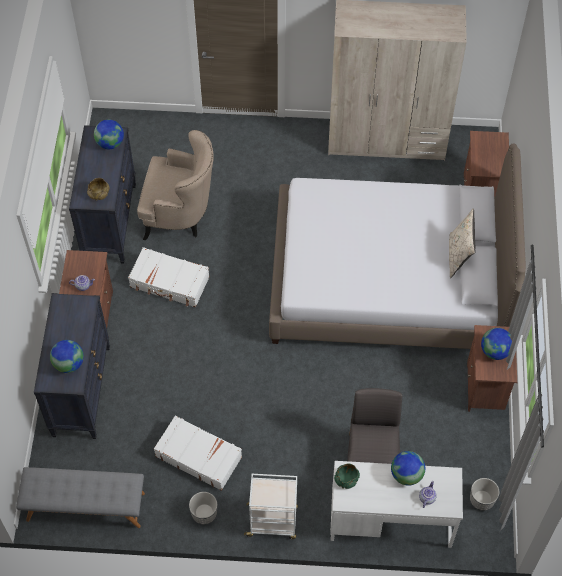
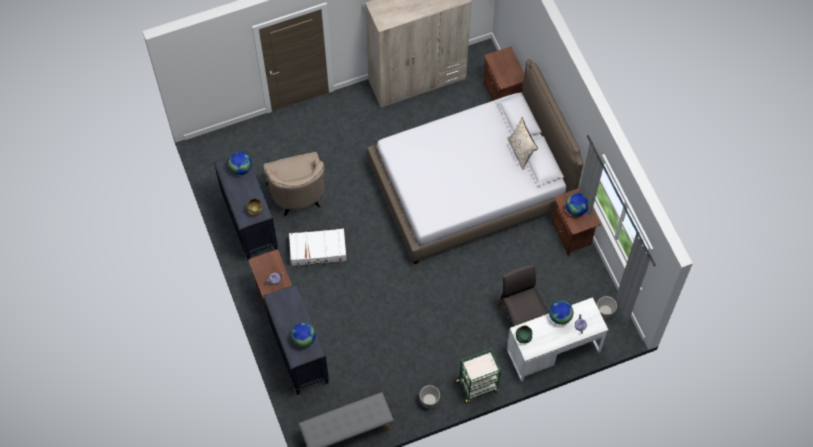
camera: 25 degrees left, 5 degrees up
beige armchair [137,130,213,240] -> beige armchair turned 90 degrees clockwise [264,152,325,216]
white suitcase [154,416,242,491] -> none
white cart [244,474,298,539] -> green cart [454,349,501,403]

